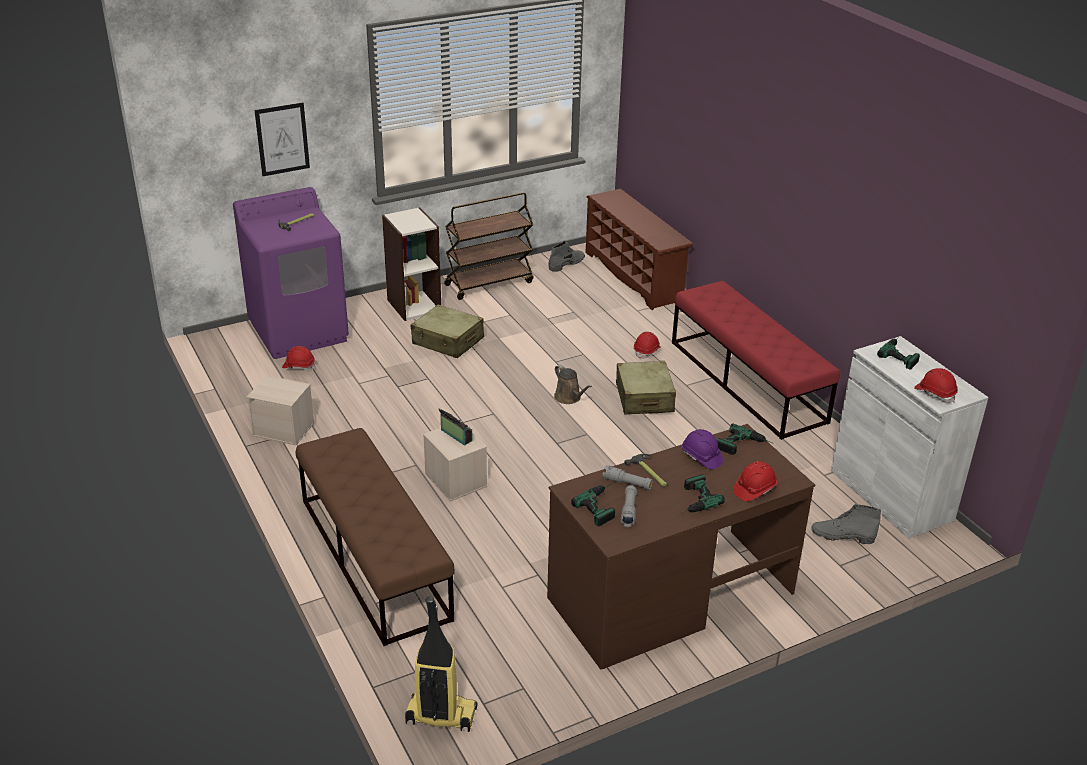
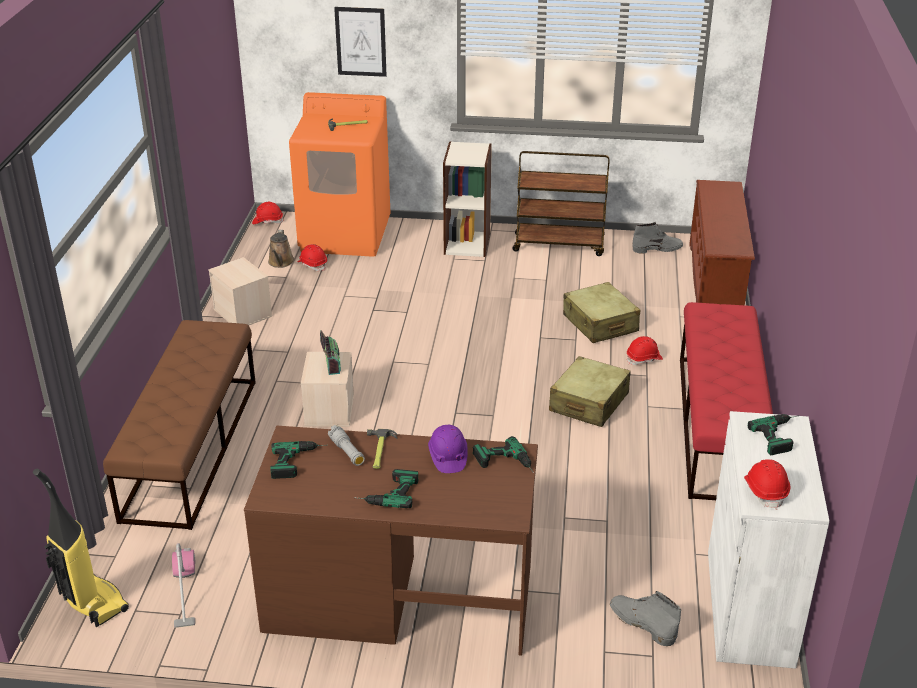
camera: 35 degrees right, 0 degrees up
purple washing machine [233,187,349,359] -> orange washing machine [289,92,390,257]
beige suitcase [411,304,484,358] -> beige suitcase moved to [563,282,640,343]
brown watering can [554,365,592,404] -> brown watering can moved to [268,230,295,268]
grey flashlight [621,485,637,527] -> none
red hard hat [733,461,777,501] -> red hard hat moved to [252,202,284,224]
none -> vacuum cleaner [172,543,195,628]

